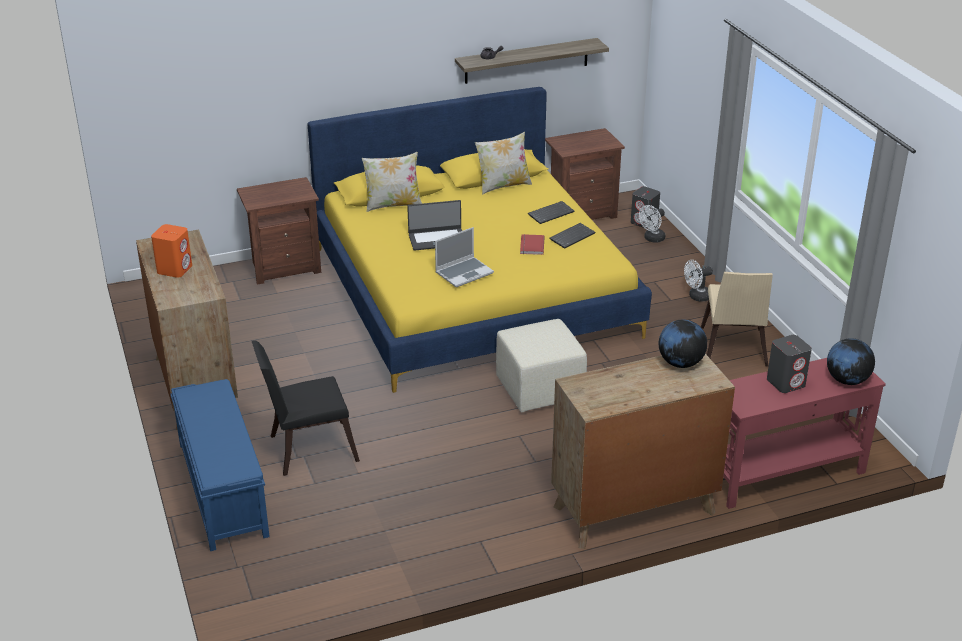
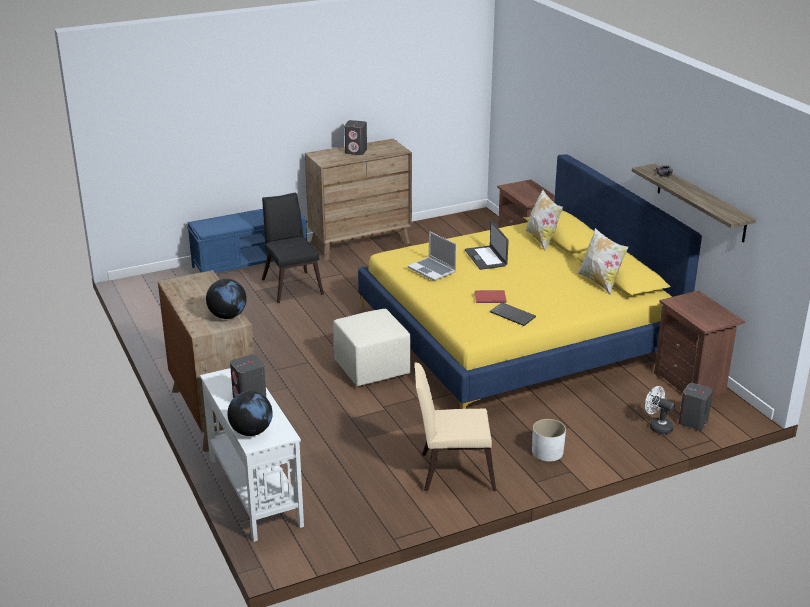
camera: 85 degrees right, 5 degrees down
orange speaker [151,224,192,278] -> grey speaker [344,120,367,155]
keyboard [528,201,575,224] -> none
white fan [684,260,713,302] -> white planter [532,419,566,462]
red console table [723,358,886,509] -> white console table [200,368,304,542]

